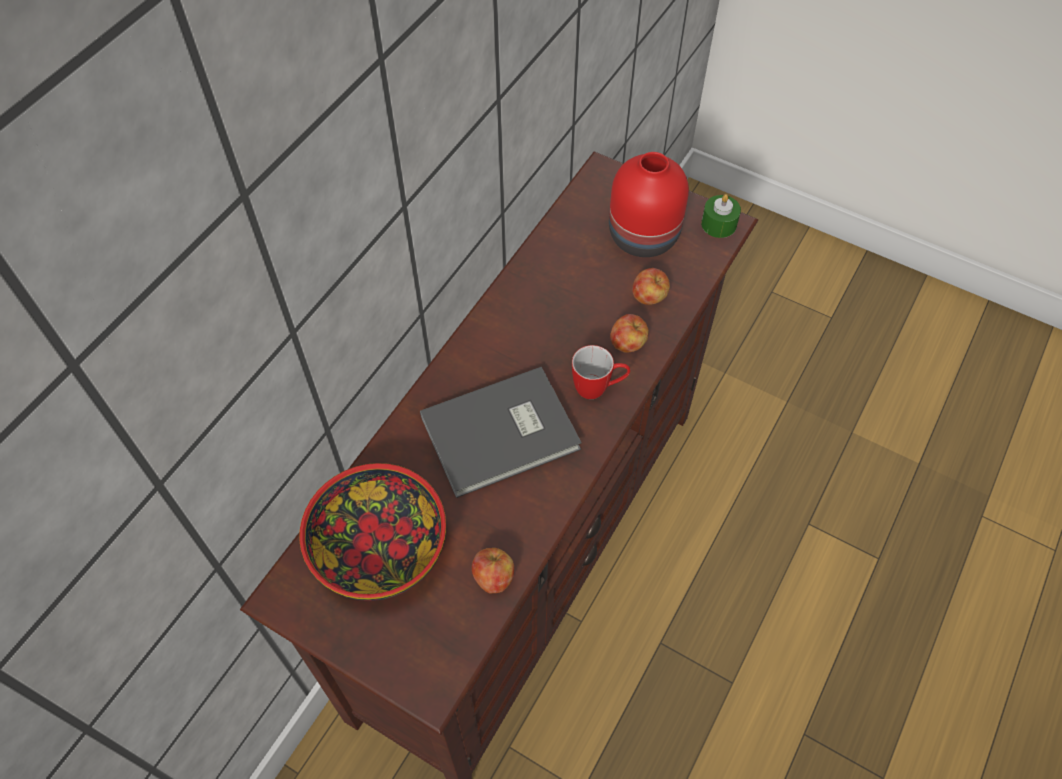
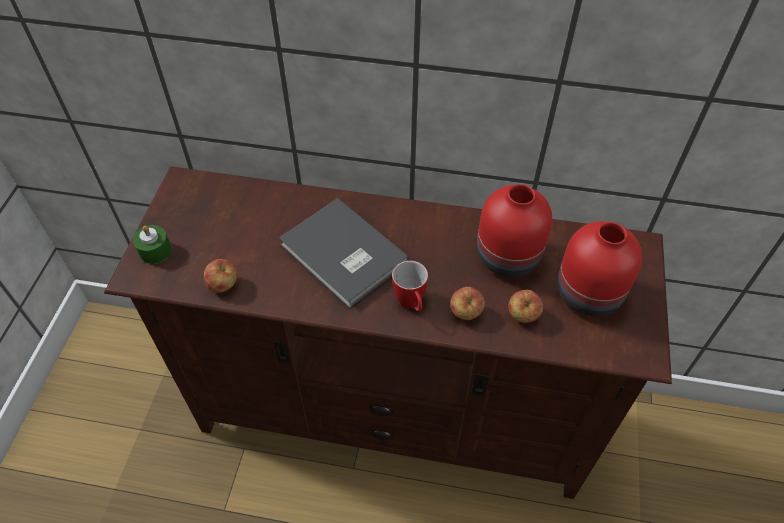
camera: 70 degrees right, 5 degrees down
bowl [299,463,446,601] -> none
green candle [701,194,741,238] -> green candle moved to [133,225,172,264]
none -> red vase [477,184,552,277]

